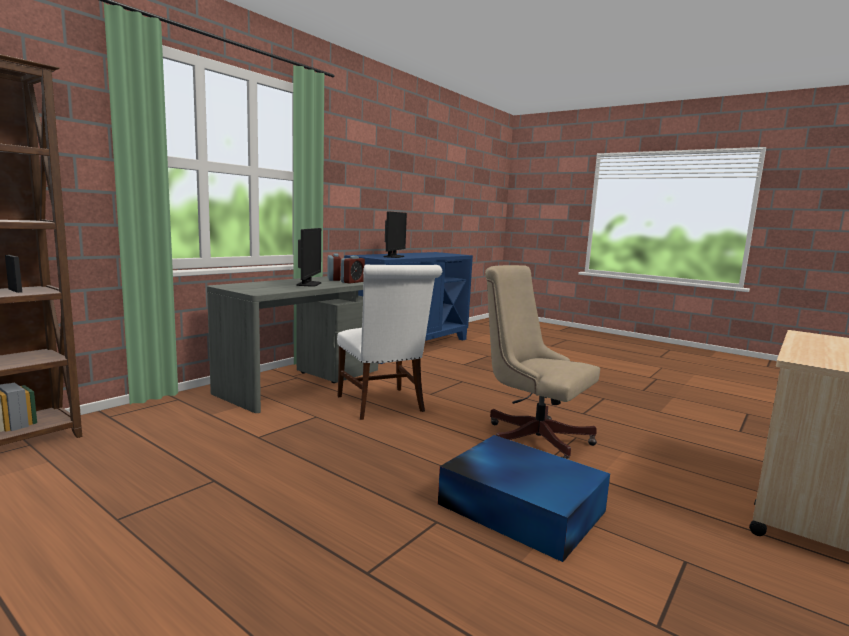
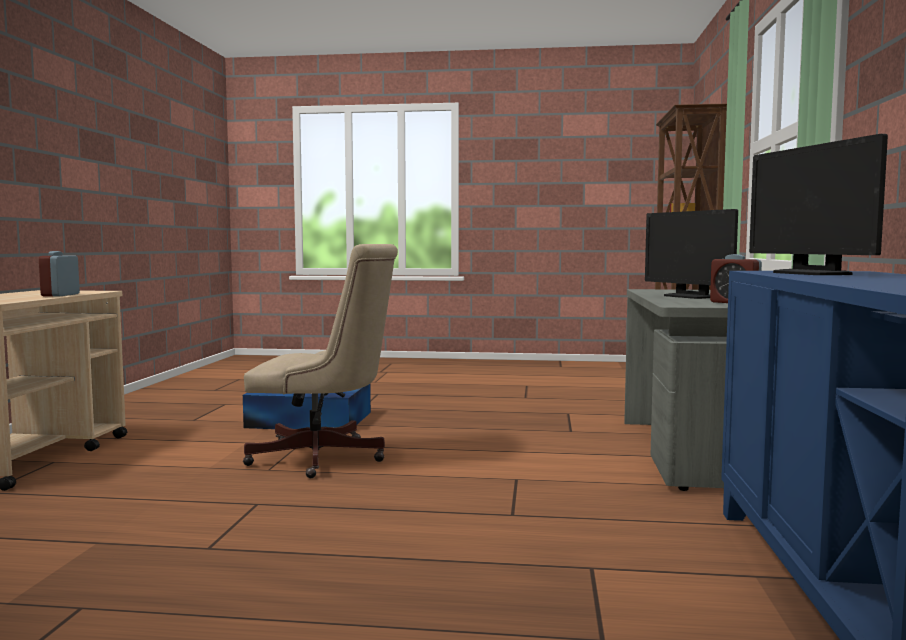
camera: 150 degrees right, 5 degrees down
white chair [337,265,442,420] -> none
alarm clock [341,256,365,283] -> alarm clock moved to [39,251,80,297]

